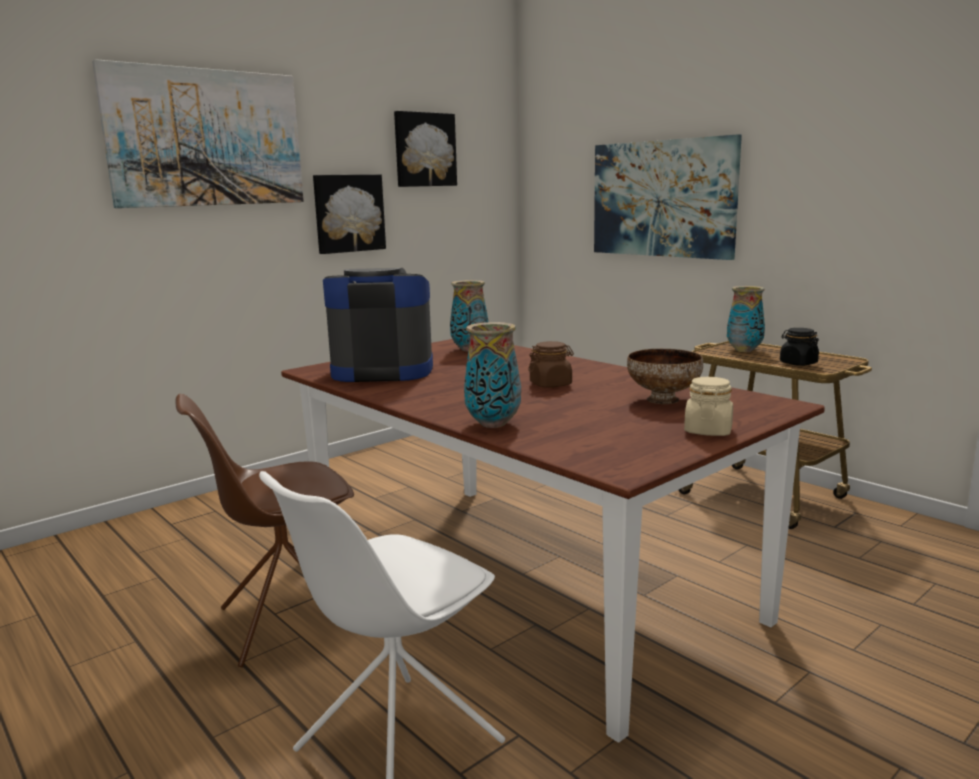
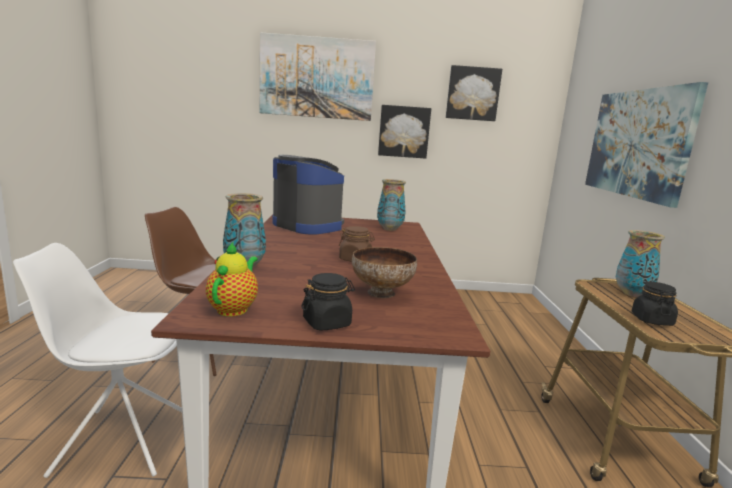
camera: 40 degrees right, 0 degrees up
beige jar [684,377,733,436] -> black jar [301,273,355,331]
none -> teapot [206,242,258,317]

